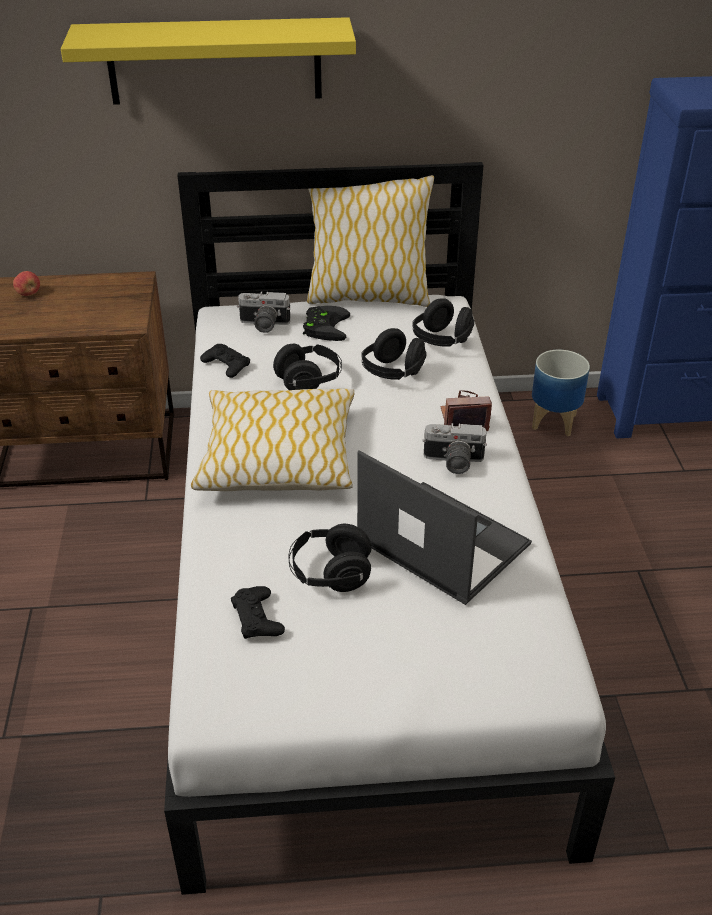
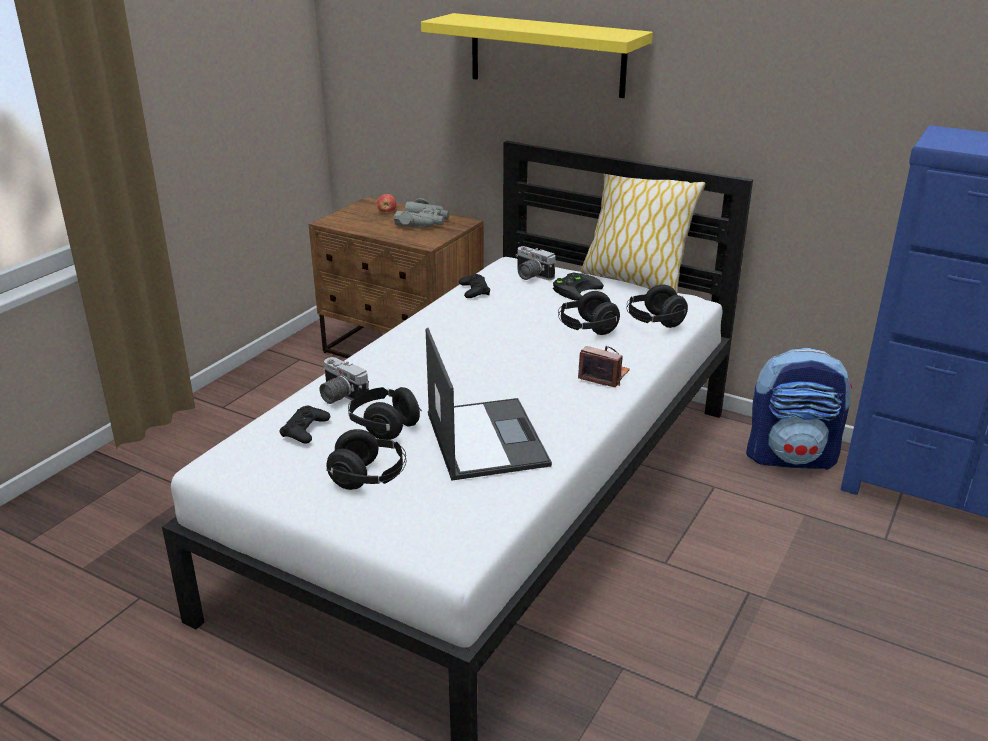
camera: 35 degrees right, 10 degrees down
pillow [191,389,354,491] -> none
black headphones [273,343,342,390] -> black headphones moved to [326,429,406,490]
camera [422,423,487,474] -> camera moved to [319,357,369,404]
planter [532,350,590,436] -> backpack [746,347,852,470]
none -> grey binoculars [394,198,450,227]

